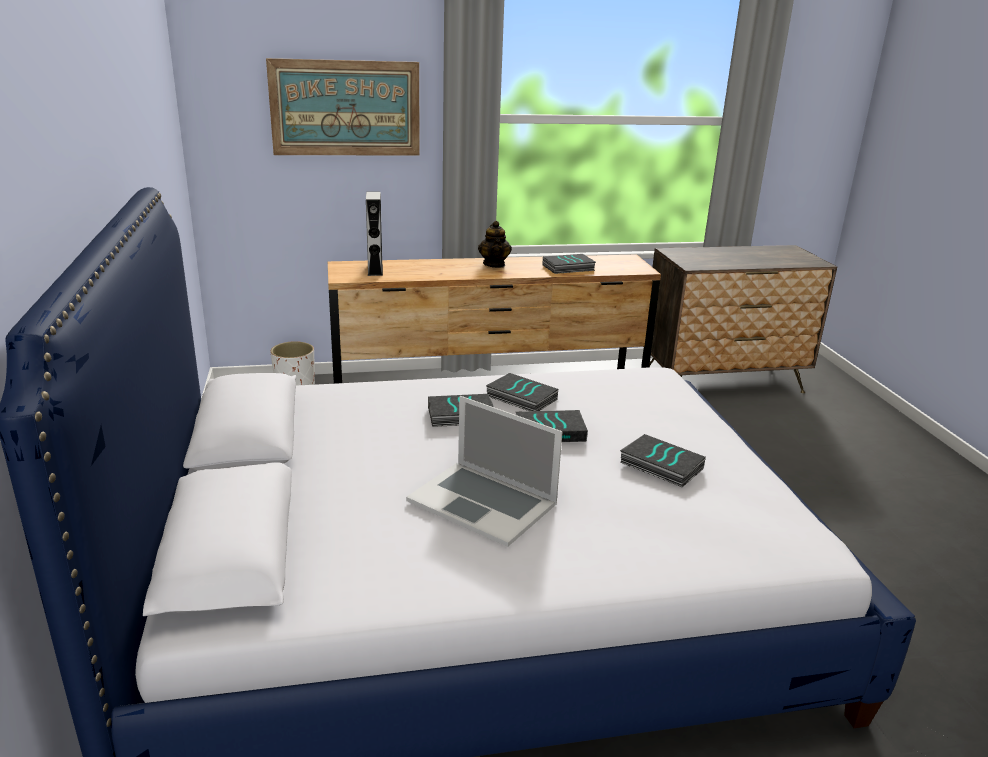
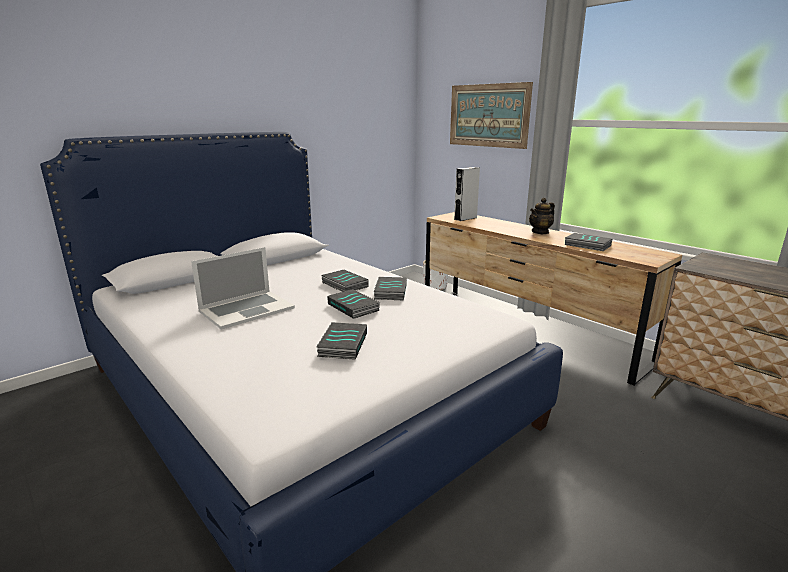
camera: 60 degrees right, 5 degrees down
laptop [406,396,563,547] -> laptop turned 135 degrees counterclockwise [191,247,295,330]

